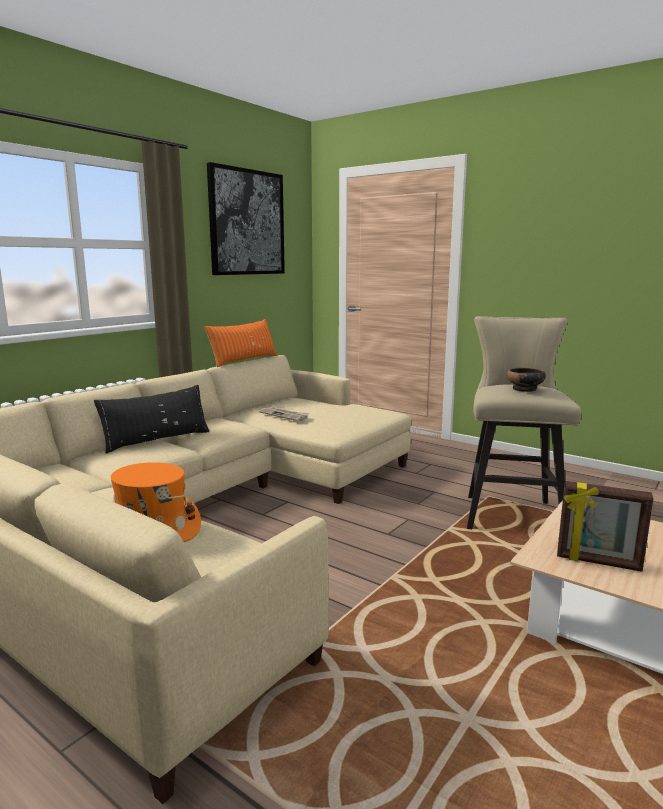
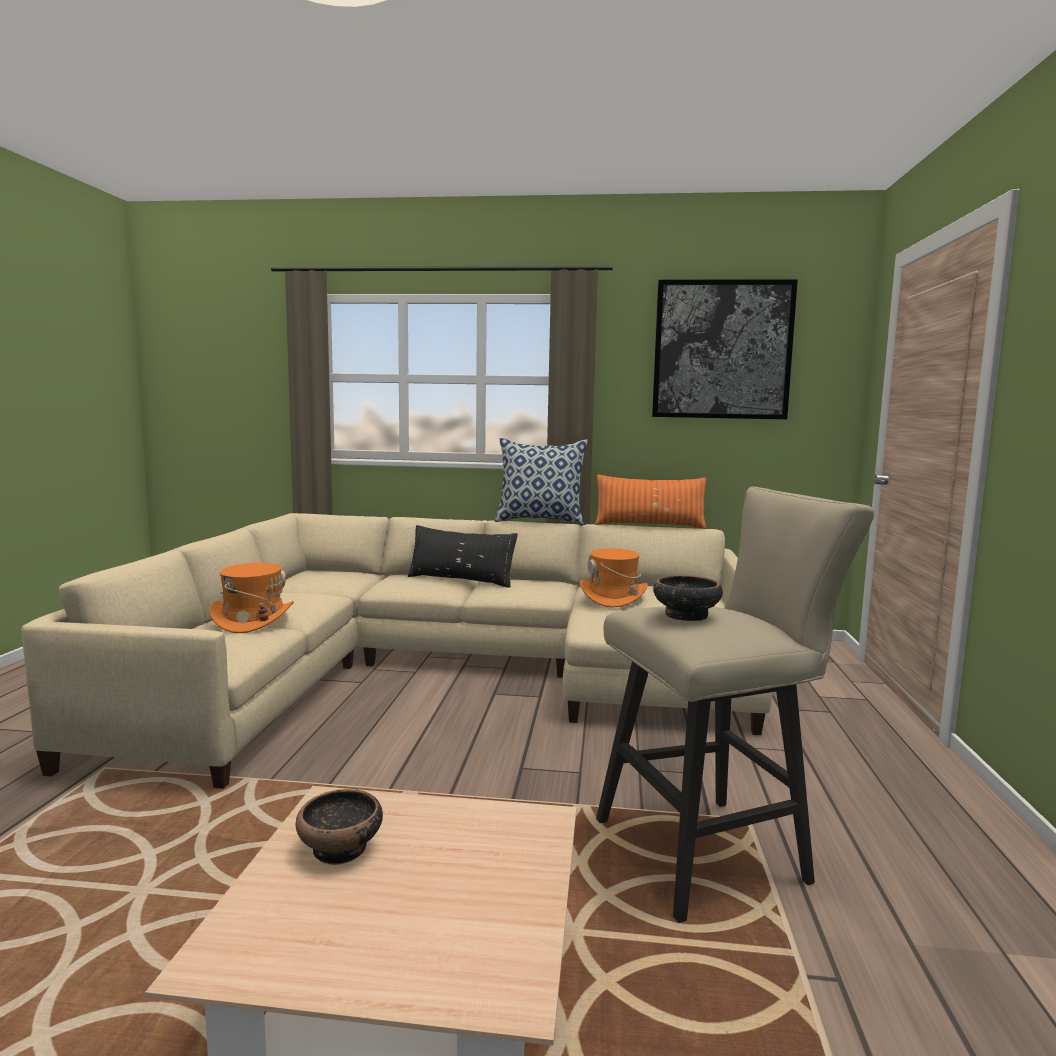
camera: 60 degrees right, 5 degrees down
newspaper [259,407,310,421] -> orange hat [580,548,648,607]
picture frame [557,481,653,572] -> bowl [296,789,383,865]
none -> pillow [495,438,588,525]

